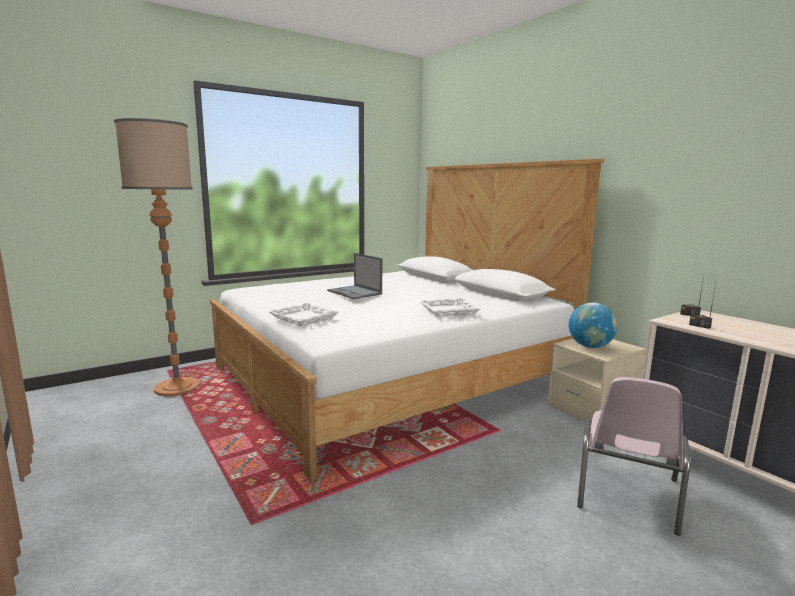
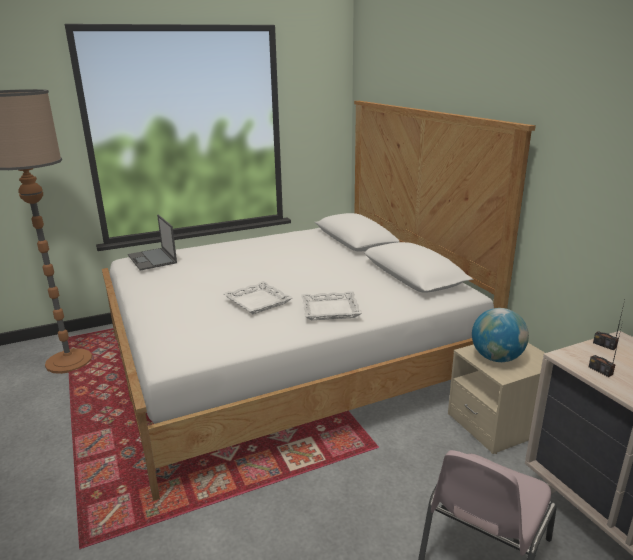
camera: 10 degrees right, 10 degrees up
white tray [268,303,339,326] -> white tray moved to [223,281,293,314]
laptop [327,253,382,299] -> laptop moved to [128,214,177,271]

